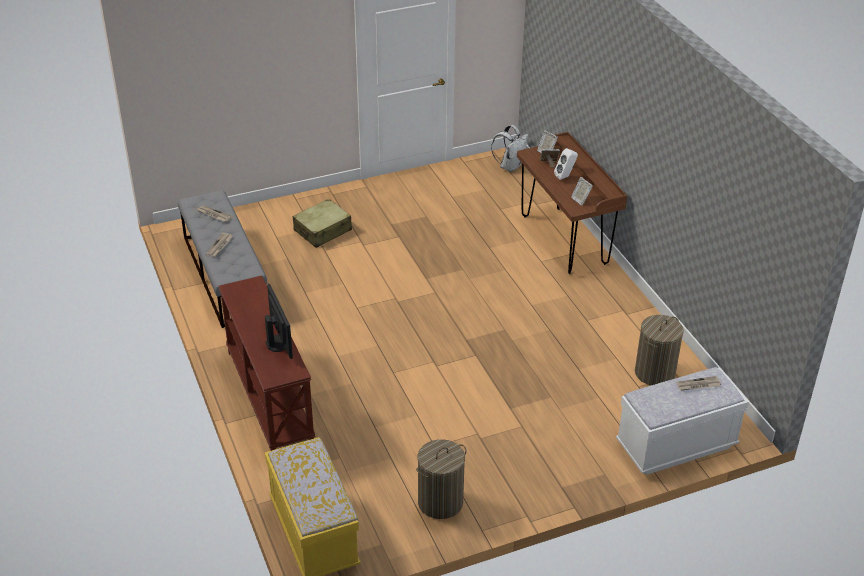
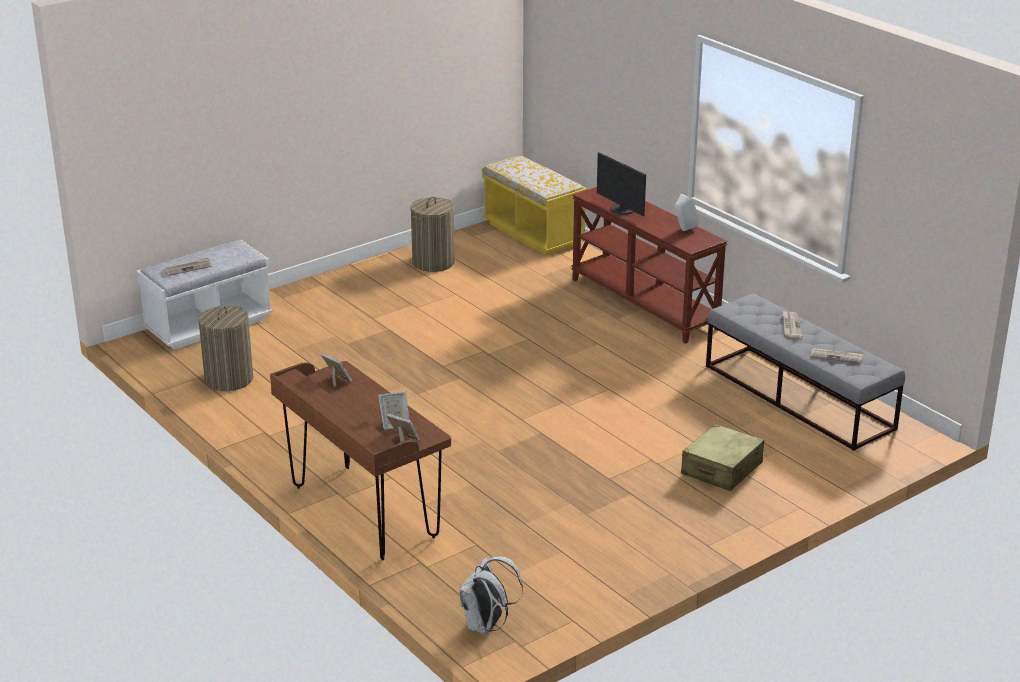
camera: 165 degrees right, 10 degrees down
white speaker [554,148,578,180] -> white speaker moved to [675,194,700,231]

